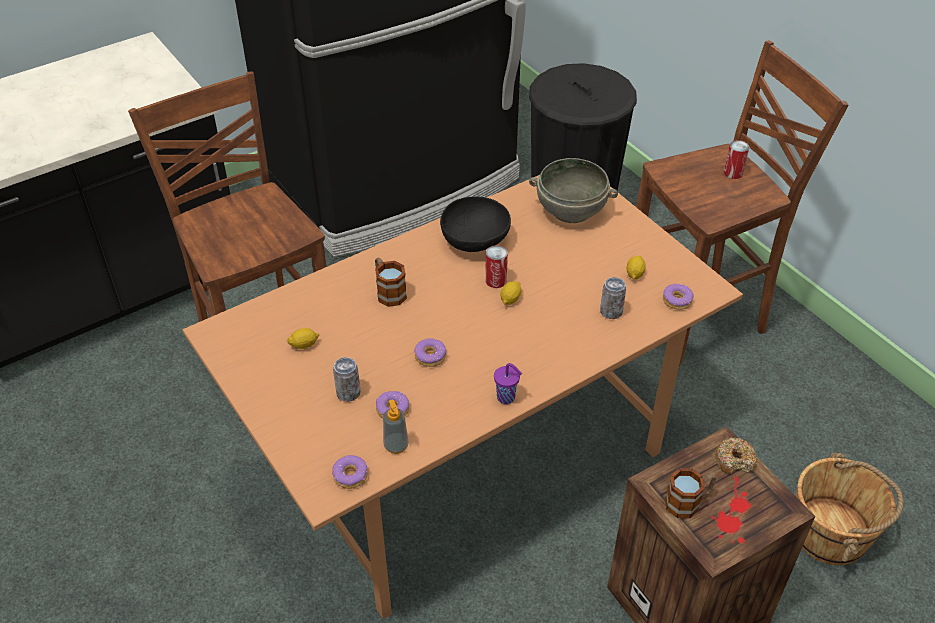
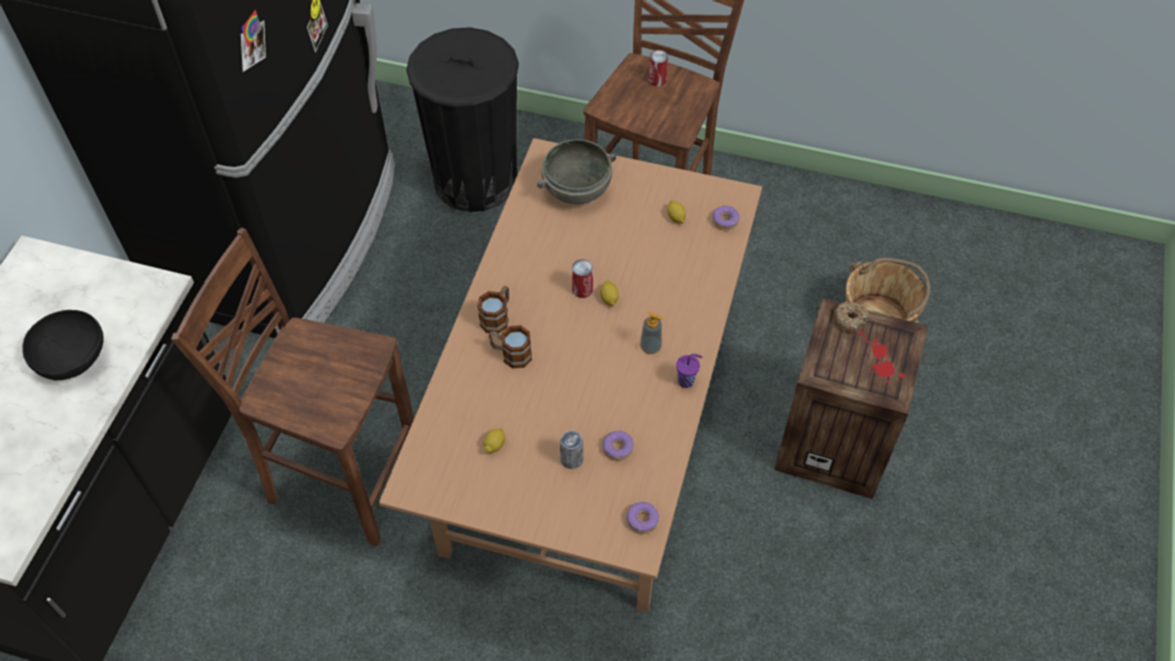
camera: 40 degrees left, 10 degrees up
soap dispenser [383,400,409,454] -> soap dispenser moved to [640,312,664,354]
donut [414,338,446,367] -> none
black bowl [440,196,511,252] -> black bowl moved to [22,310,104,380]
can [600,277,626,319] -> none
mug [665,468,716,518] -> mug moved to [477,286,509,333]

